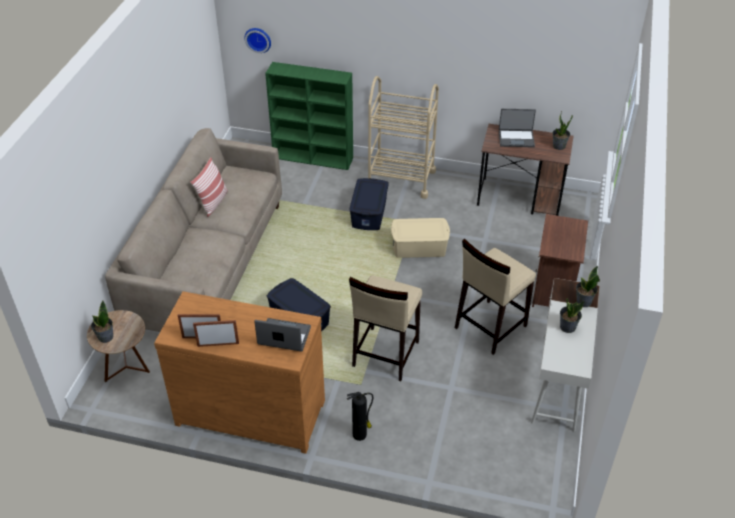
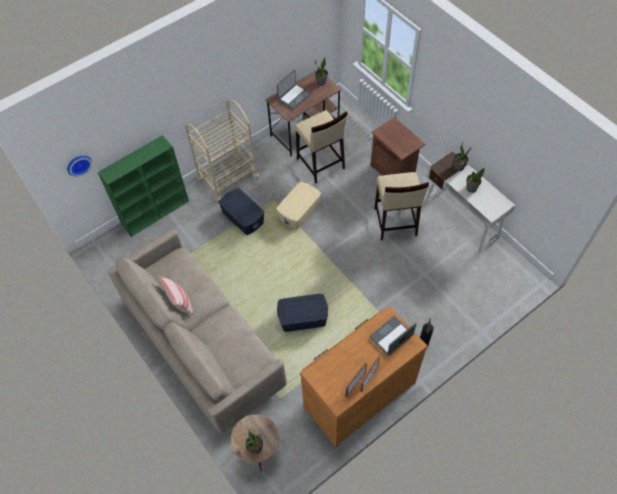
camera: 50 degrees left, 15 degrees up
beige stool [349,275,422,381] -> beige stool moved to [295,110,348,183]

